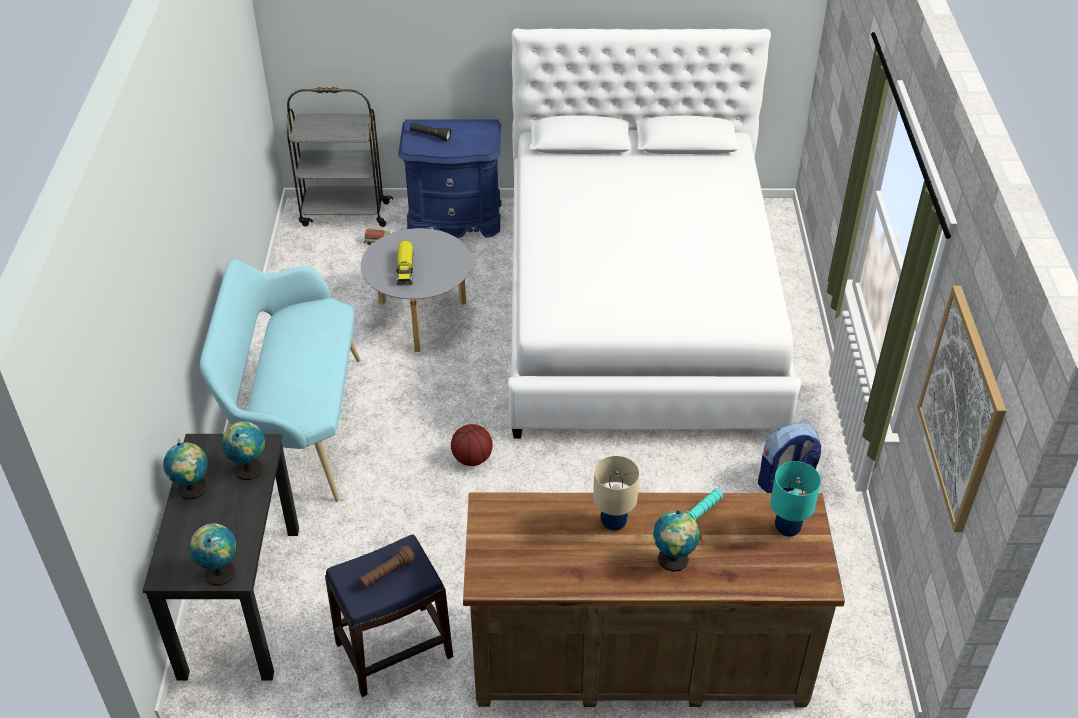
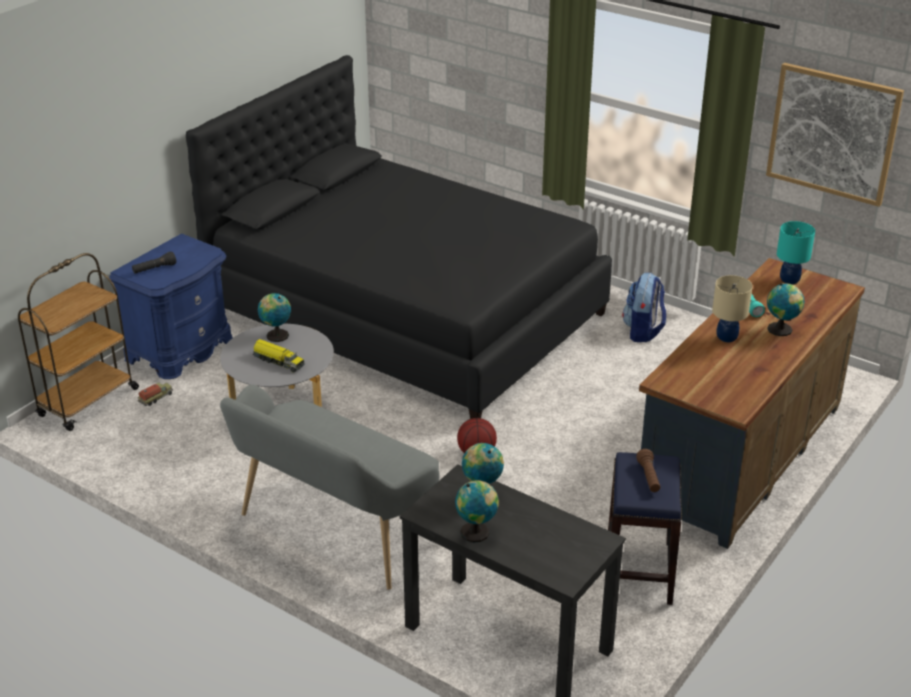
camera: 55 degrees left, 10 degrees down
globe [189,524,236,586] -> globe moved to [258,293,291,342]
turquoise bench [200,259,360,502] -> grey bench [220,384,440,590]
grey cart [287,87,393,227] -> brown cart [18,253,139,431]
white bed [508,28,801,438] -> black bed [186,55,612,419]

